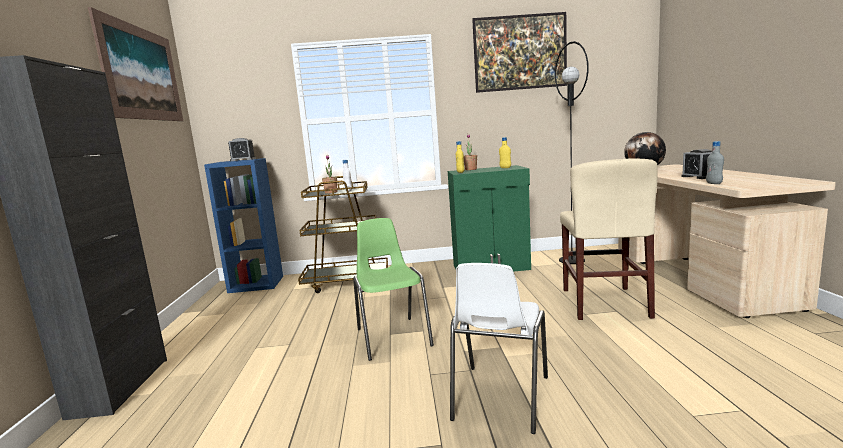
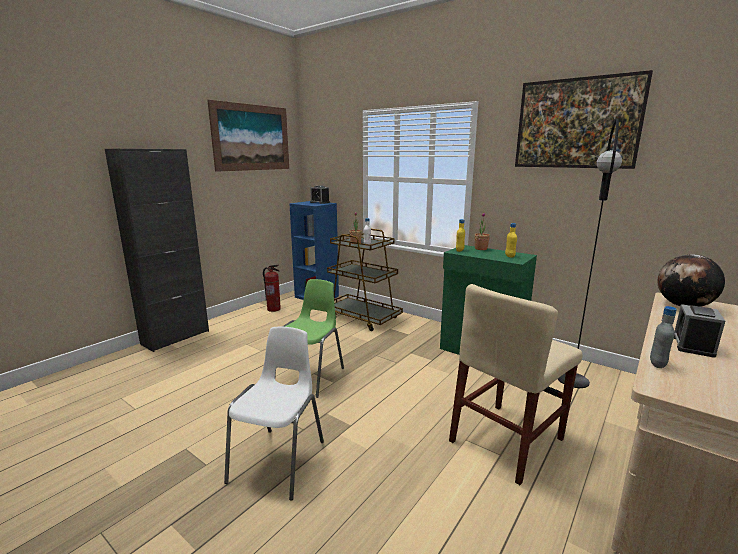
camera: 40 degrees right, 5 degrees up
white chair [450,263,548,434] -> white chair turned 135 degrees clockwise [224,327,324,501]
none -> fire extinguisher [263,265,281,312]

